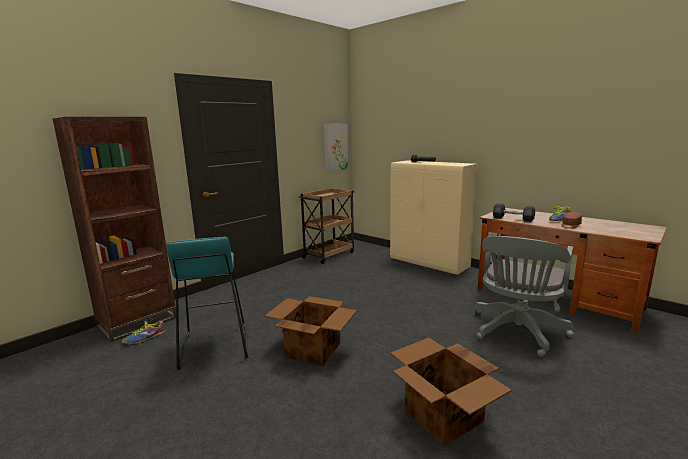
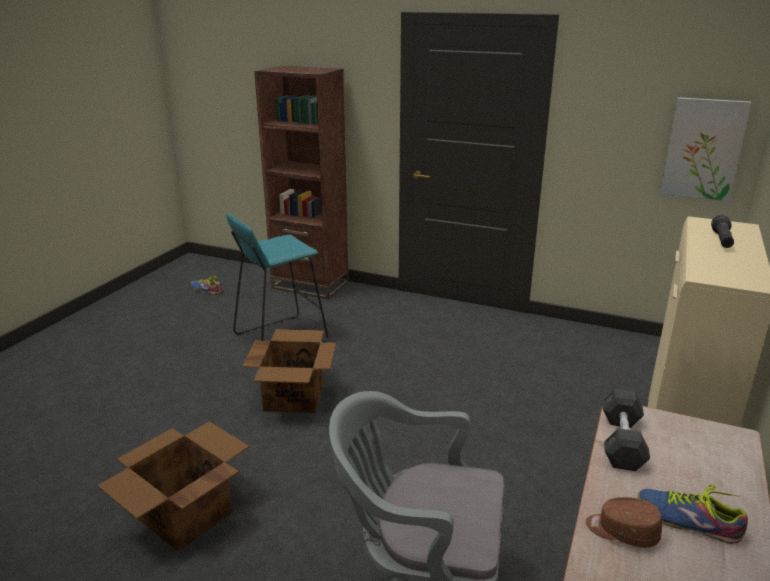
camera: 70 degrees right, 10 degrees up
shoe [122,319,165,344] -> shoe moved to [191,276,222,294]
brown cart [299,188,354,264] -> none

